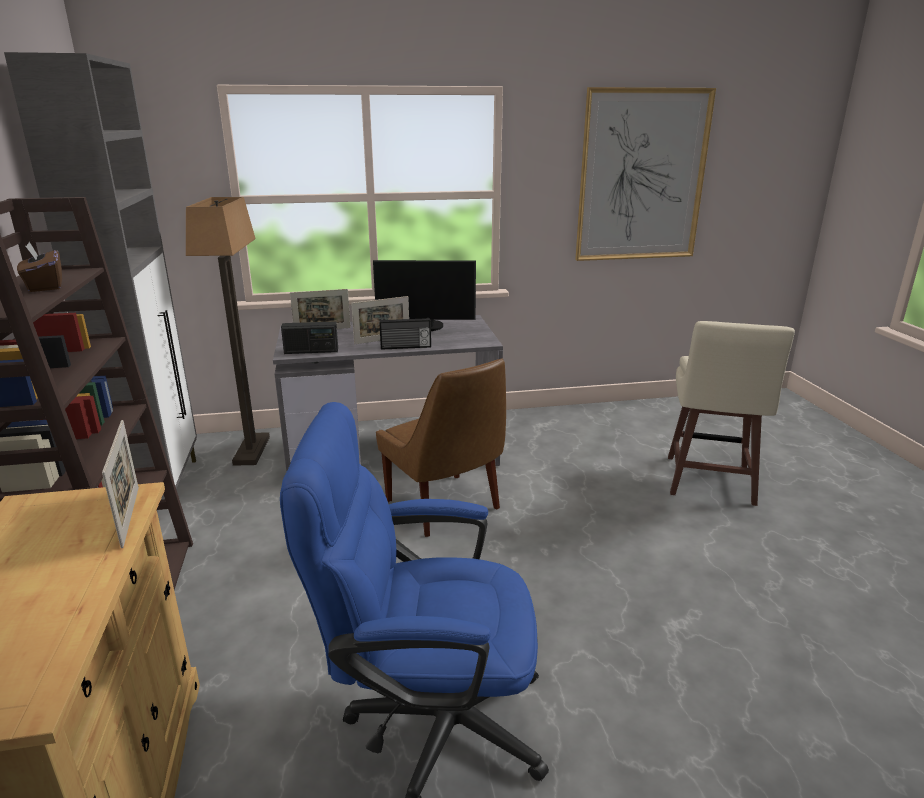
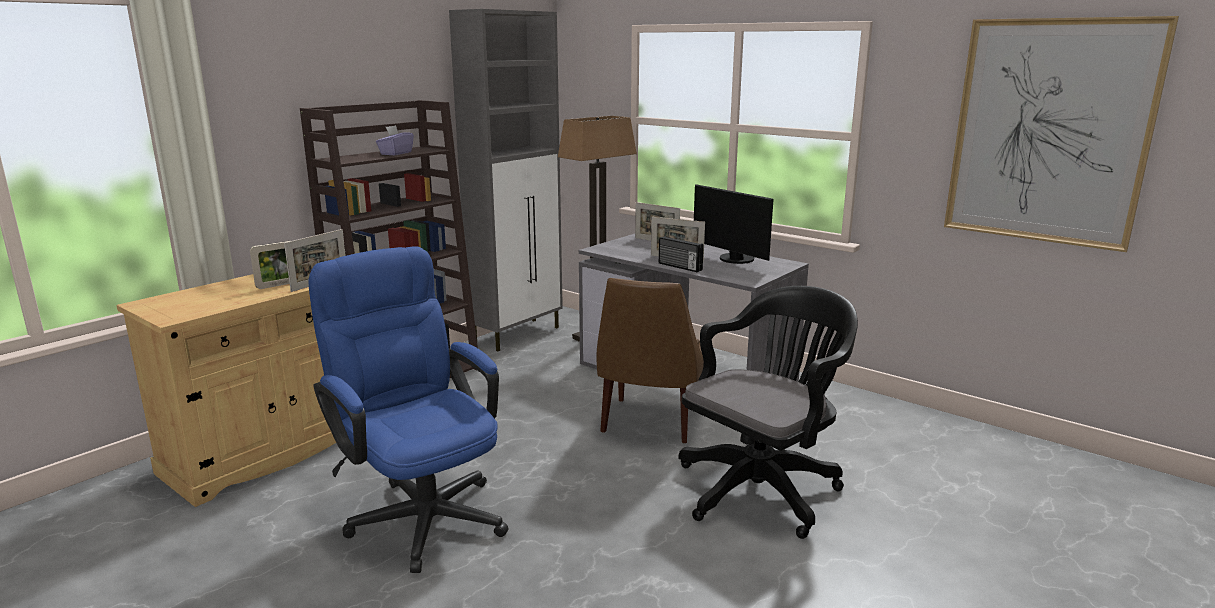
camera: 50 degrees right, 5 degrees down
brown tissue box [17,242,62,292] -> purple tissue box [376,125,414,155]
radio [281,321,338,354] -> none
beige stool [668,321,795,506] -> none
none -> picture frame [250,241,290,289]
none -> black office chair [679,286,858,539]

